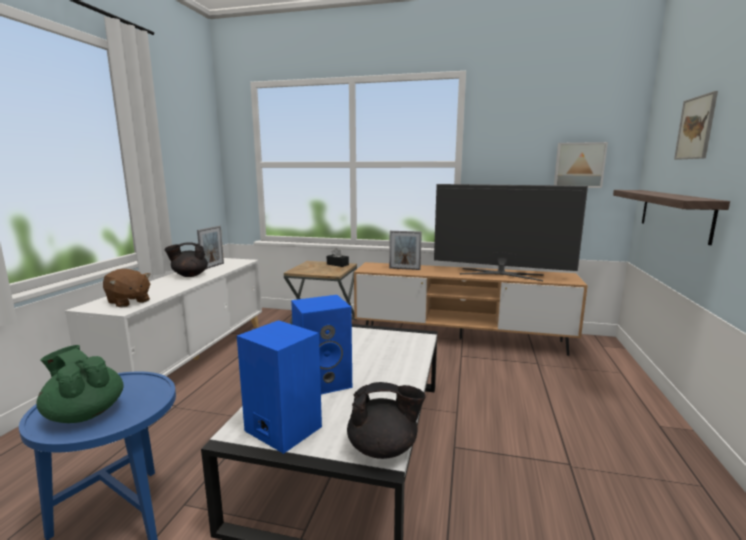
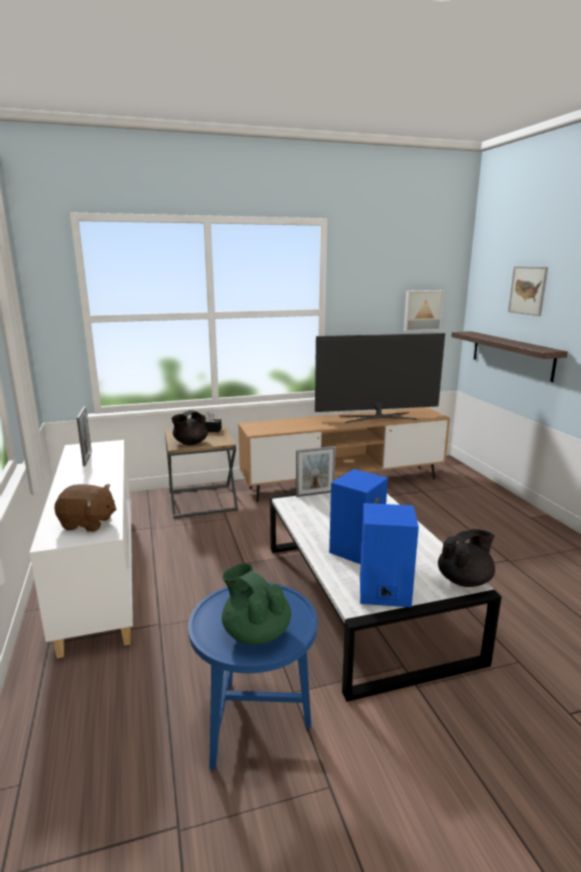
camera: 30 degrees left, 5 degrees up
green teapot [37,345,124,423] -> green teapot turned 45 degrees clockwise [222,564,291,645]
black teapot [165,242,208,277] -> black teapot moved to [172,410,208,445]
picture frame [389,231,422,270] -> picture frame moved to [296,446,336,497]

